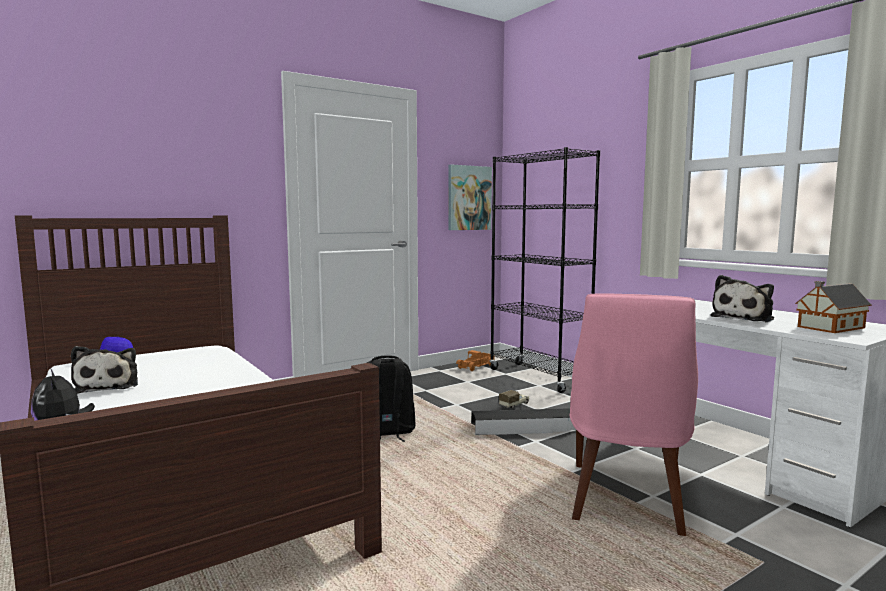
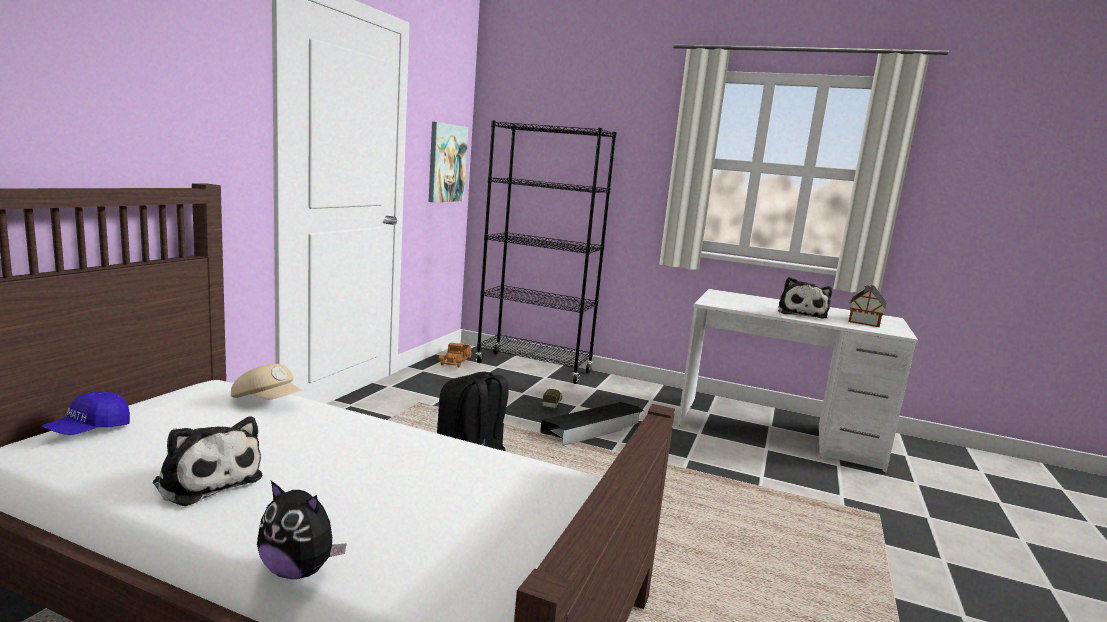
camera: 35 degrees left, 5 degrees up
pink chair [570,293,698,536] -> none
none -> beige cap [231,364,302,400]

